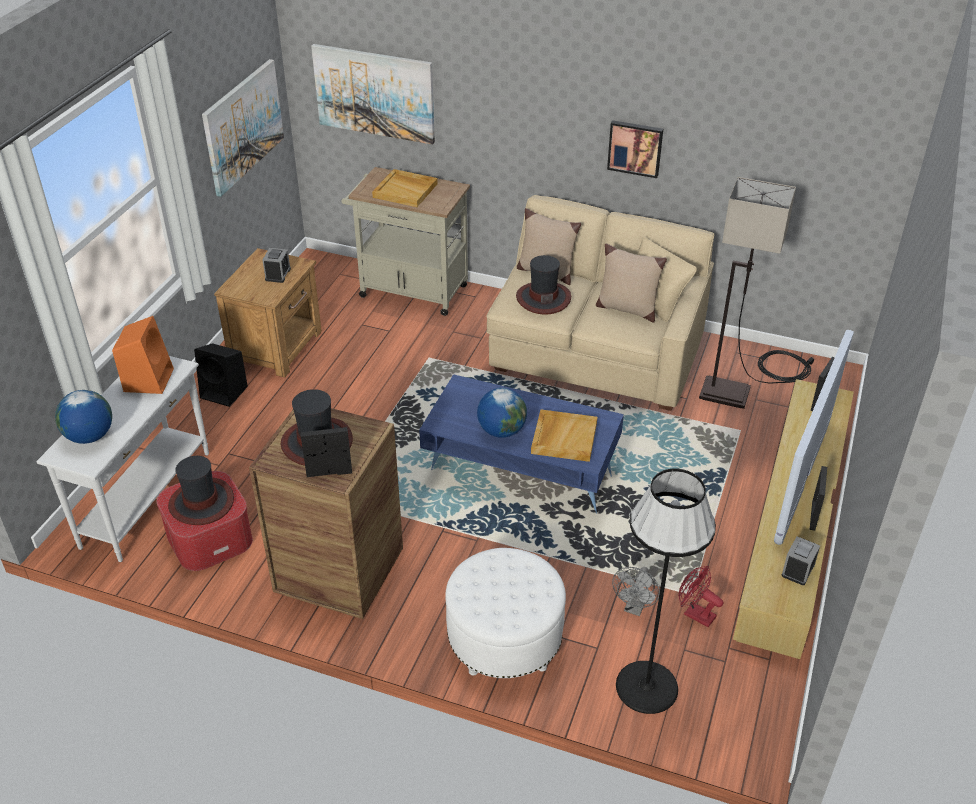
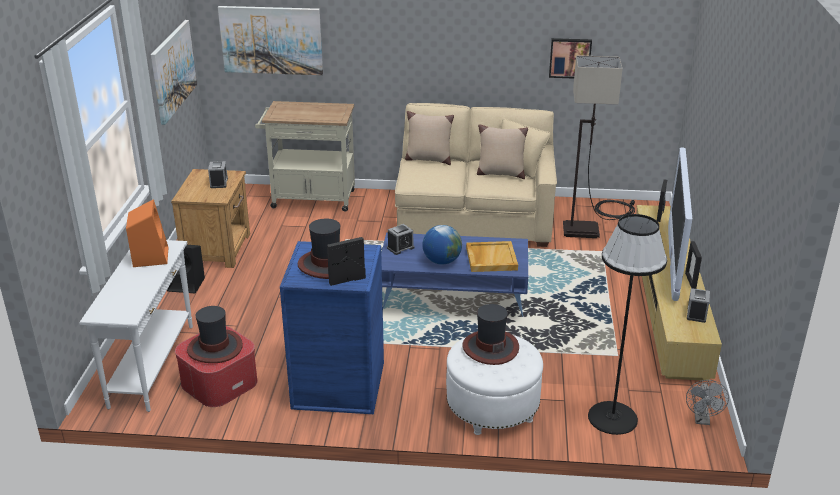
camera: 15 degrees left, 10 degrees down
globe [55,390,112,444] -> none
brown cabinet [249,408,403,619] -> blue cabinet [280,241,384,414]
beige tray [372,169,438,207] -> none
hat [516,255,571,314] -> hat moved to [462,304,519,365]
picture [607,120,663,178] -> picture moved to [549,38,592,79]
grey fan [612,567,660,616] -> grey fan moved to [686,380,729,425]
red fan [678,566,724,627] -> none
none -> alarm clock [387,224,415,255]

